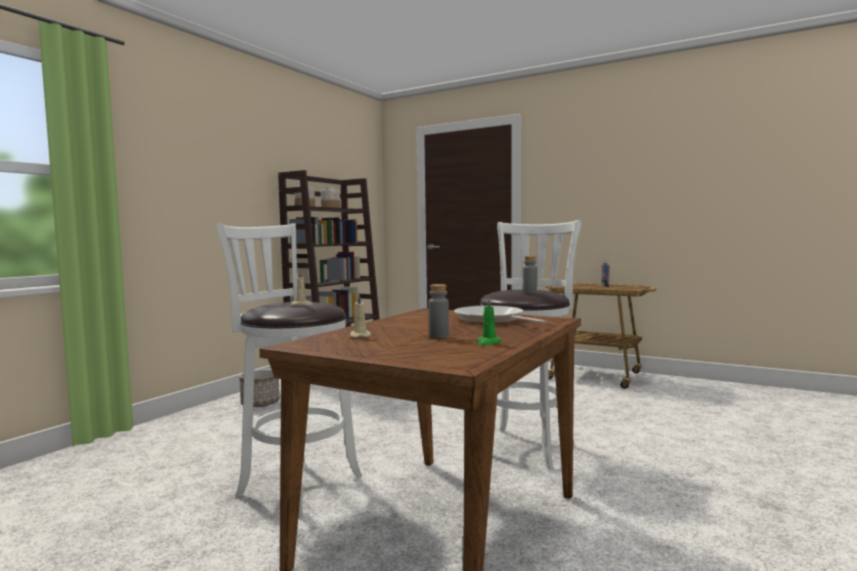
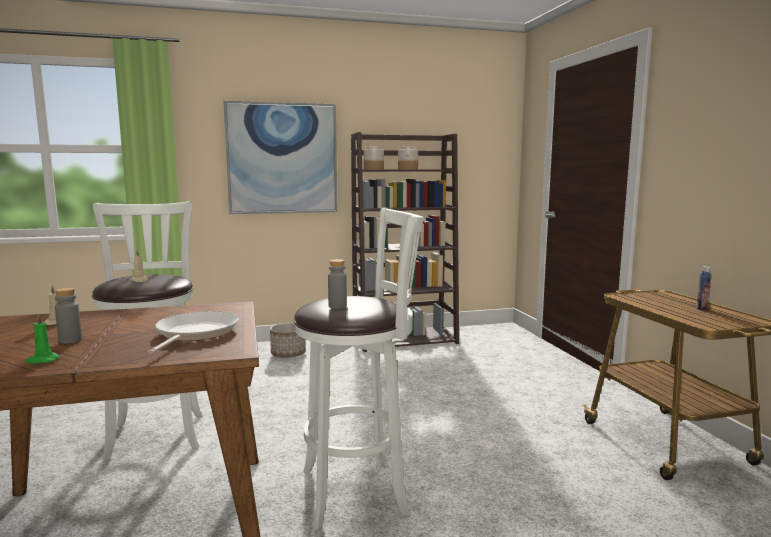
camera: 45 degrees right, 5 degrees up
none -> picture [223,101,338,214]

